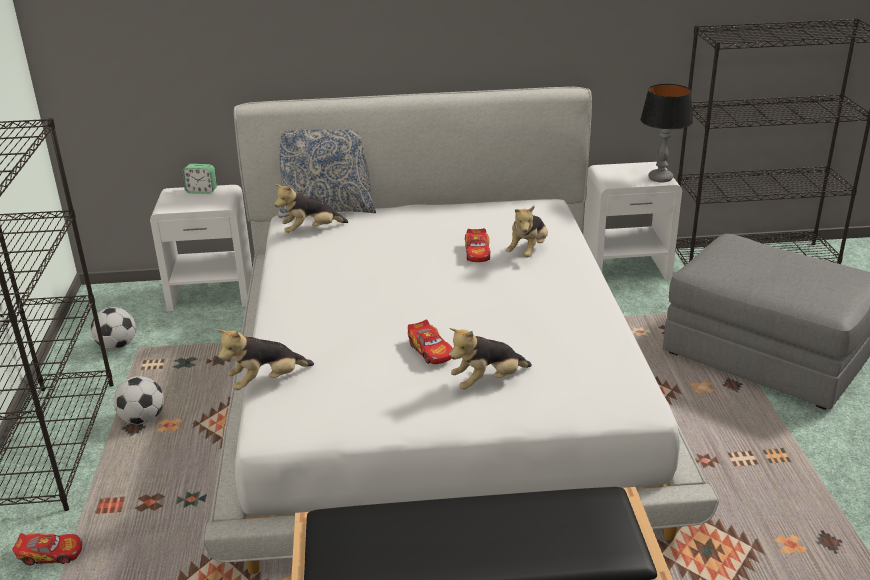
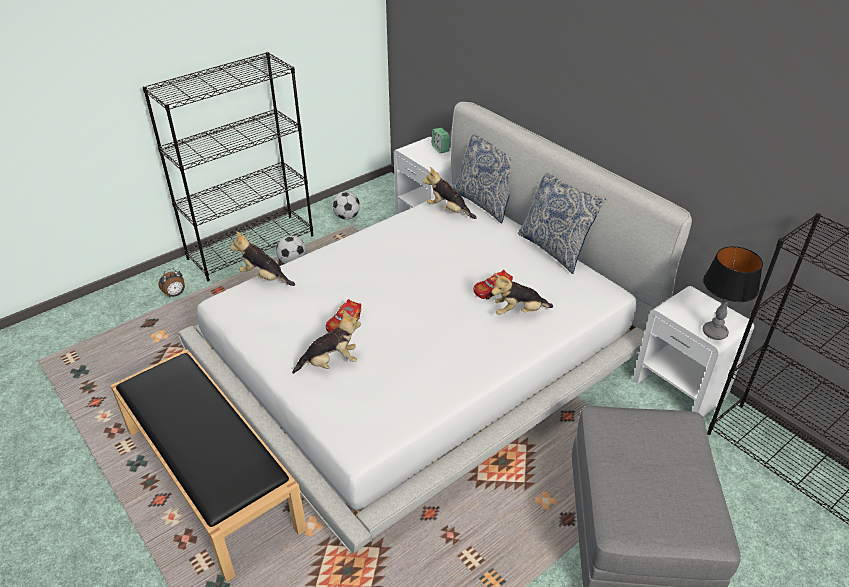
camera: 55 degrees right, 10 degrees up
toy car [12,533,82,565] -> alarm clock [159,268,185,298]
plush toy [449,328,532,390] -> plush toy turned 135 degrees clockwise [292,310,361,374]
none -> pillow [518,173,606,274]

